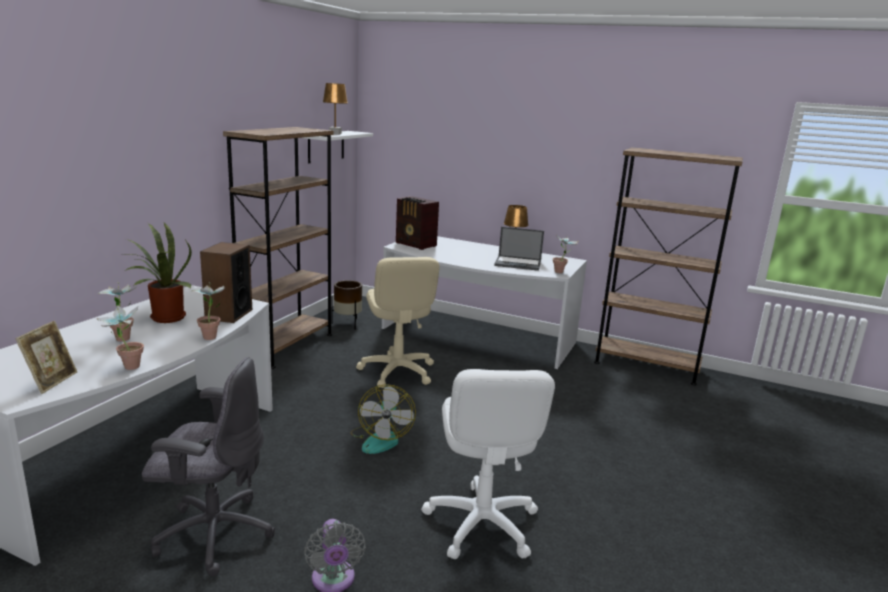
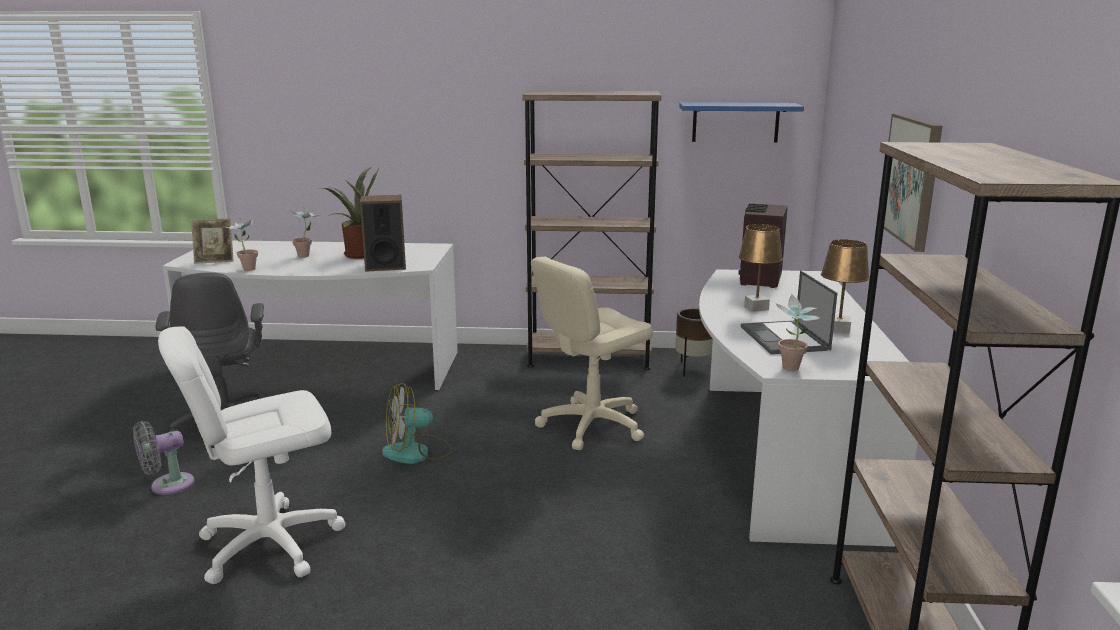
camera: 70 degrees right, 0 degrees up
potted plant [191,283,225,340] -> none
white shelf [303,131,373,163] -> blue shelf [679,102,804,142]
brown table lamp [323,83,348,135] -> brown table lamp moved to [739,224,783,312]
none -> picture [884,114,942,252]

